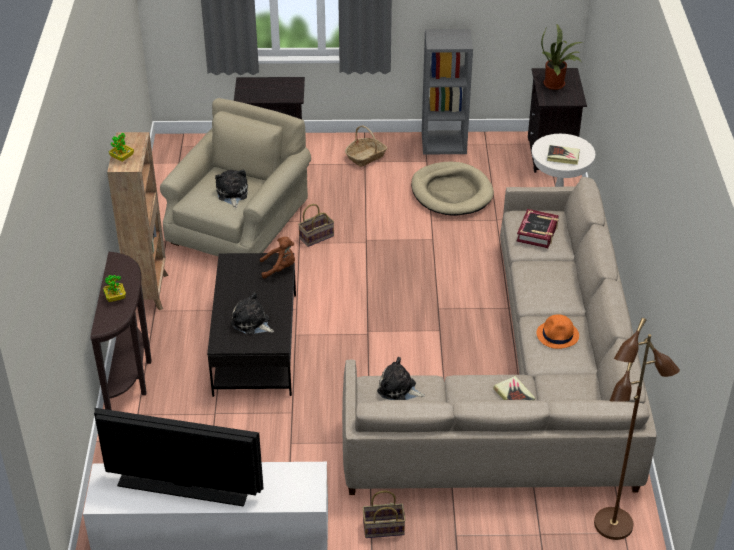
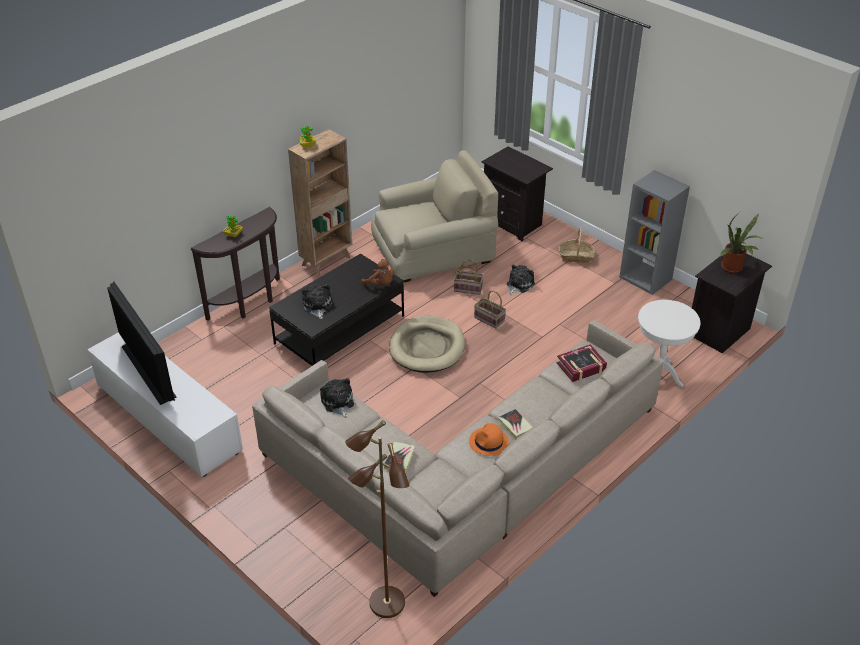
camera: 45 degrees right, 0 degrees up
plush toy [215,170,248,208] -> plush toy moved to [507,265,535,295]
basket [363,491,406,538] -> basket moved to [474,291,506,329]
beige dog bed [411,162,494,216] -> beige dog bed moved to [389,316,465,373]
book [547,145,580,165] -> book moved to [498,409,532,439]

